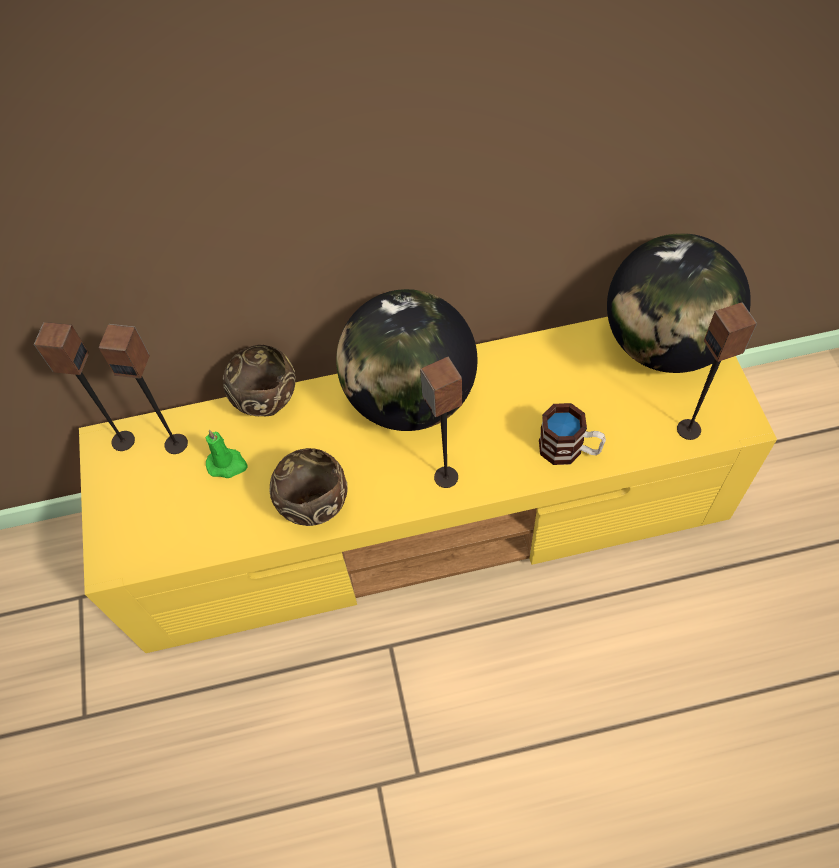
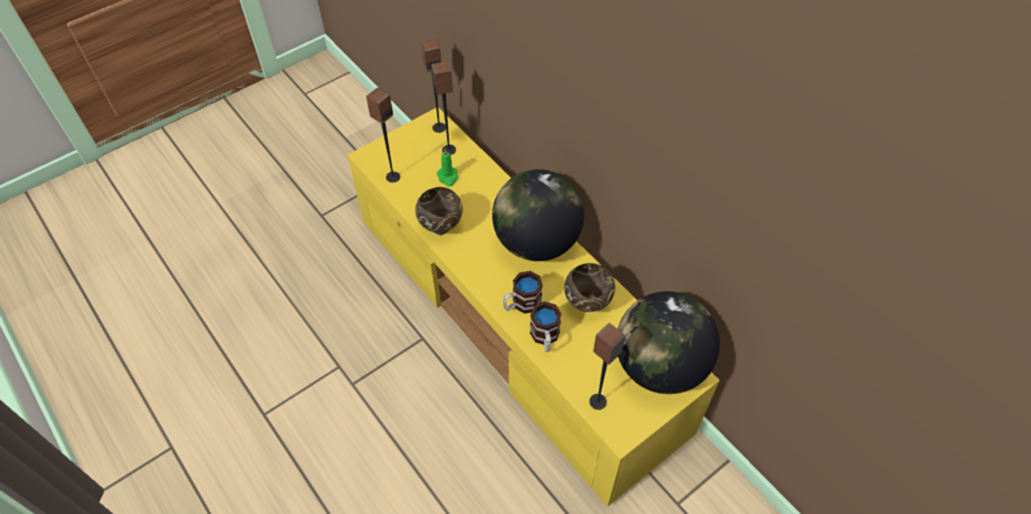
camera: 60 degrees right, 5 degrees down
brown bowl [223,345,296,417] -> brown bowl moved to [564,263,615,312]
speaker [420,357,462,488] -> speaker moved to [366,88,400,183]
none -> mug [503,271,543,314]

